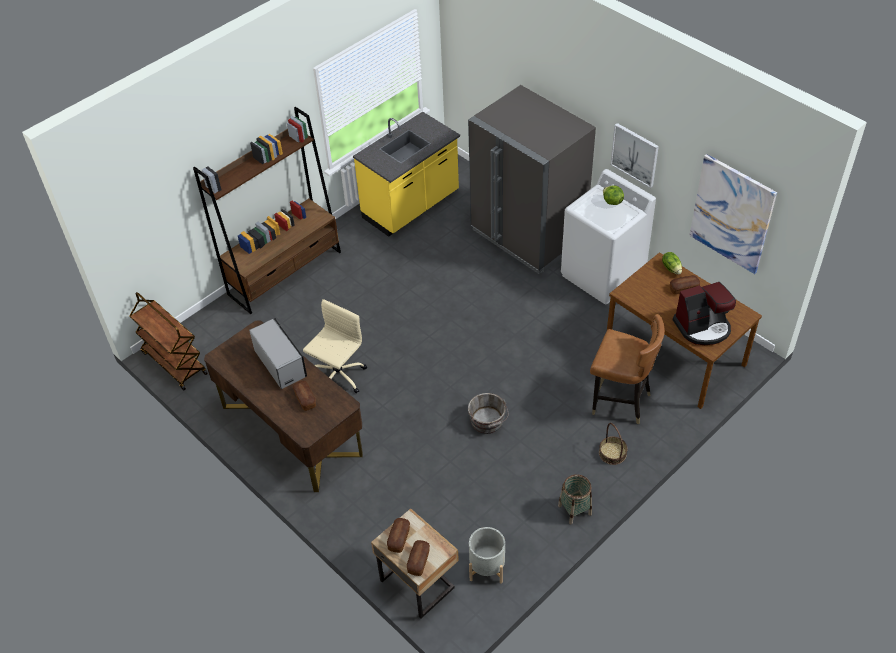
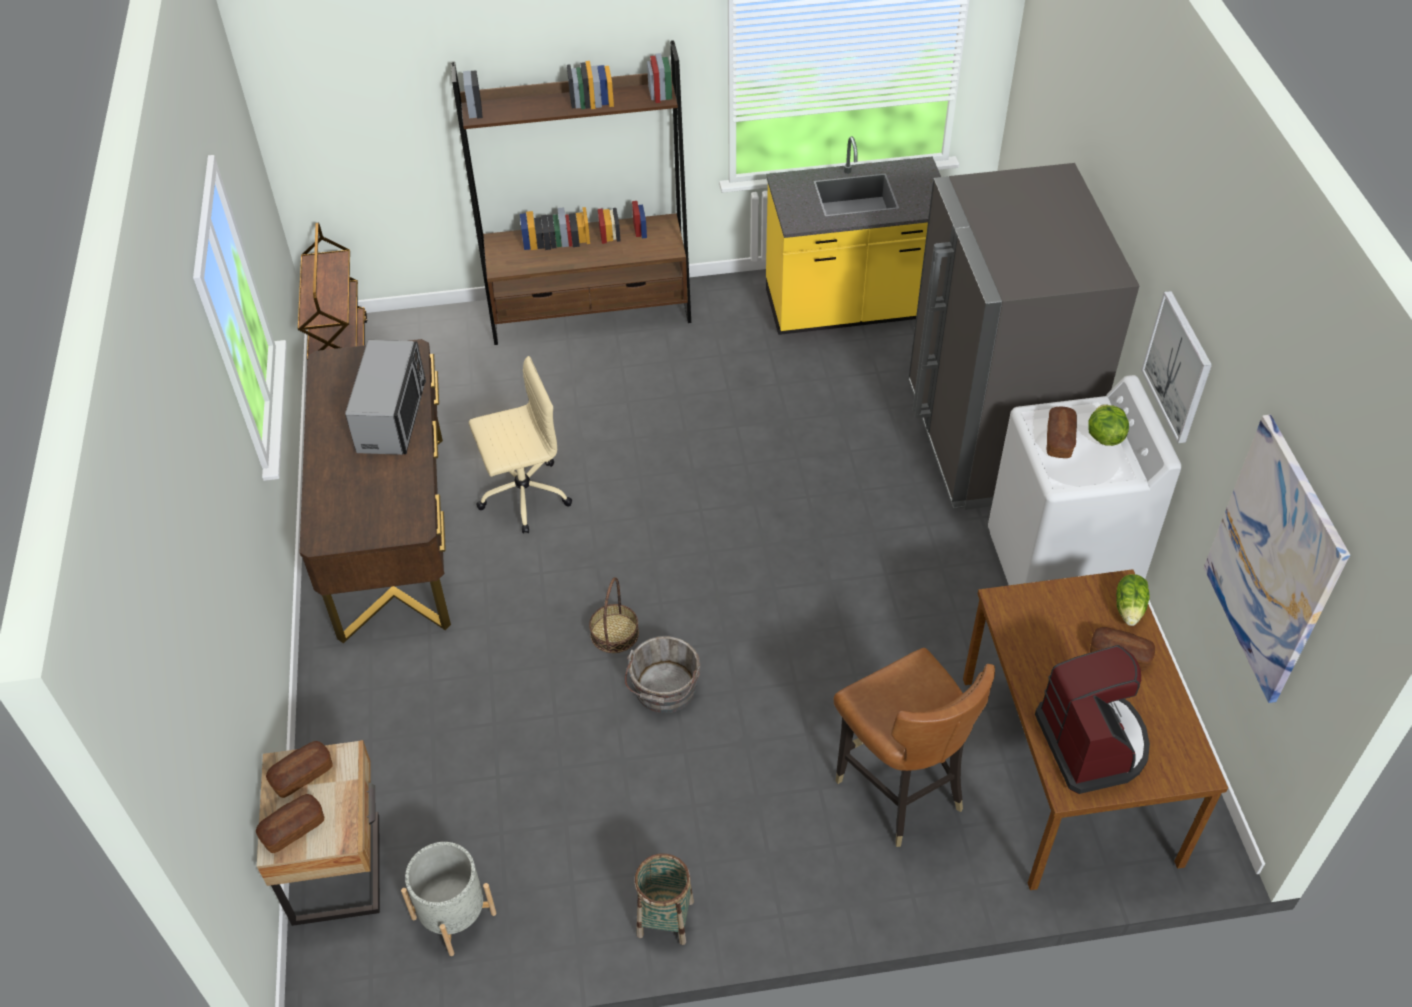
camera: 35 degrees right, 0 degrees up
bread [293,381,316,411] -> bread moved to [1047,407,1077,458]
basket [599,423,628,465] -> basket moved to [589,577,639,653]
coffee machine [673,282,736,345] -> coffee machine turned 120 degrees counterclockwise [1035,645,1150,794]

